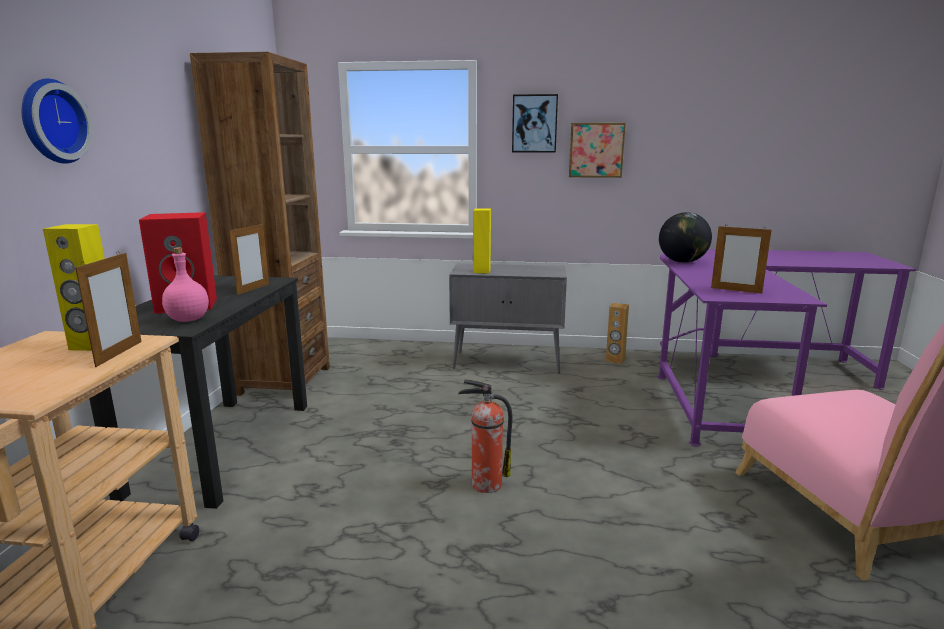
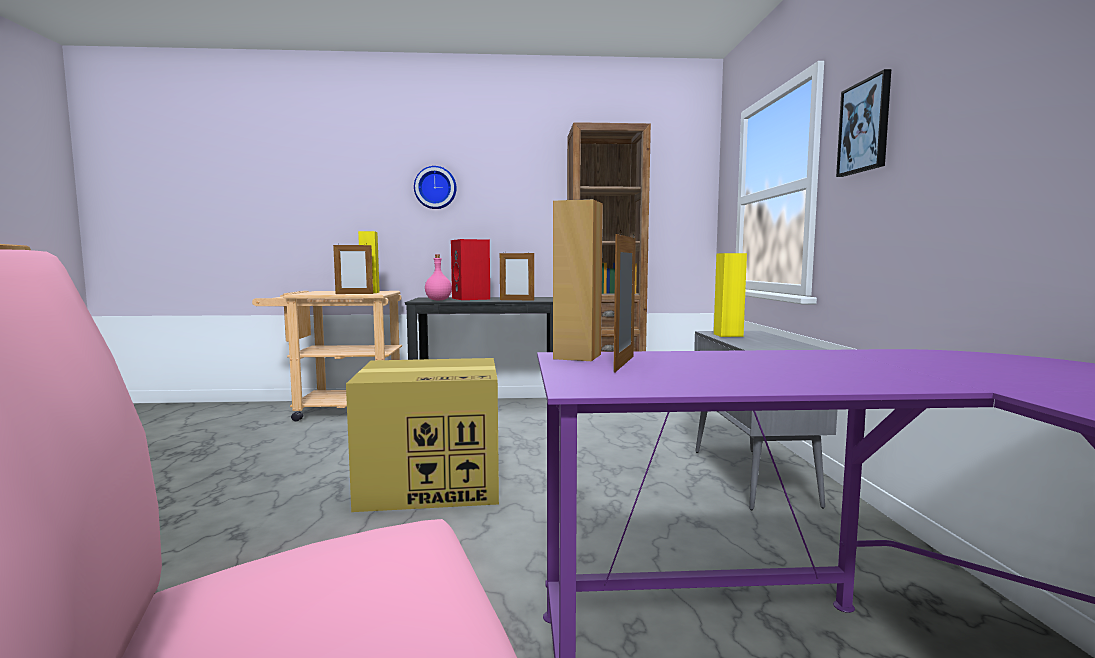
camera: 80 degrees right, 10 degrees down
fire extinguisher [458,379,512,493] -> cardboard box [346,358,499,512]
picture [569,123,626,178] -> none
brown speaker [606,303,629,364] -> brown speaker moved to [553,199,603,361]
globe [659,212,712,263] -> none

